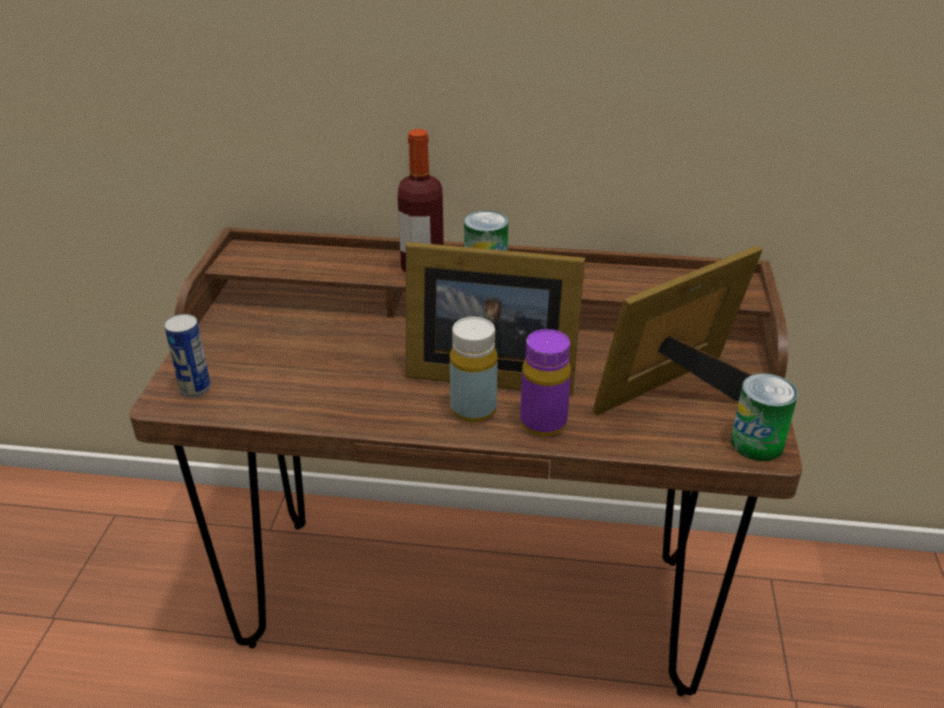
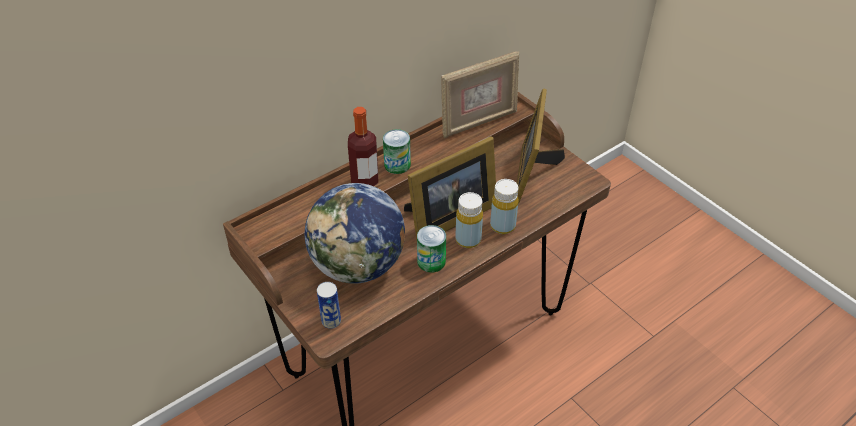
camera: 45 degrees left, 10 degrees up
purple bottle [520,329,571,437] -> yellow bottle [490,179,519,234]
can [731,373,798,461] -> can moved to [417,225,446,273]
none -> globe [304,183,405,284]
none -> picture frame [441,51,519,138]

